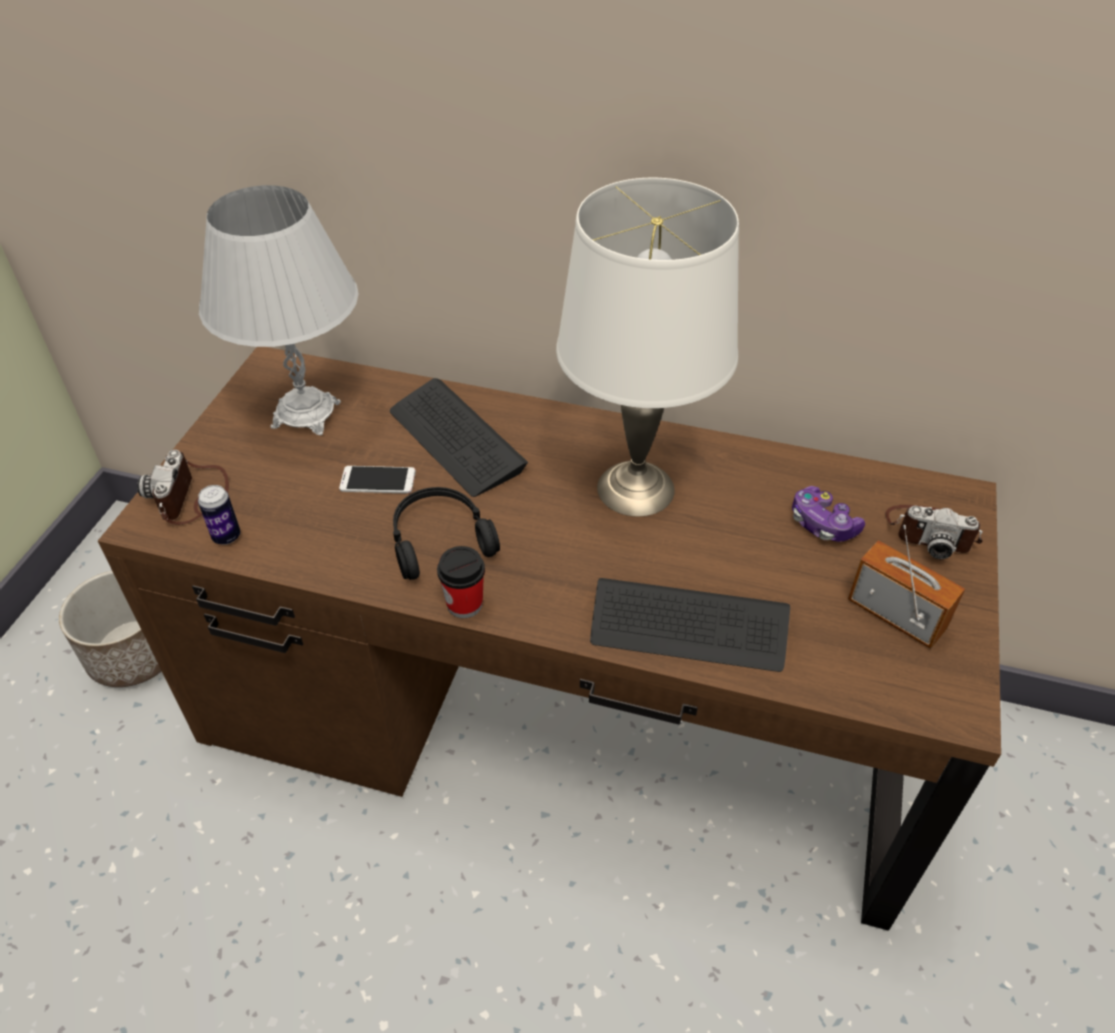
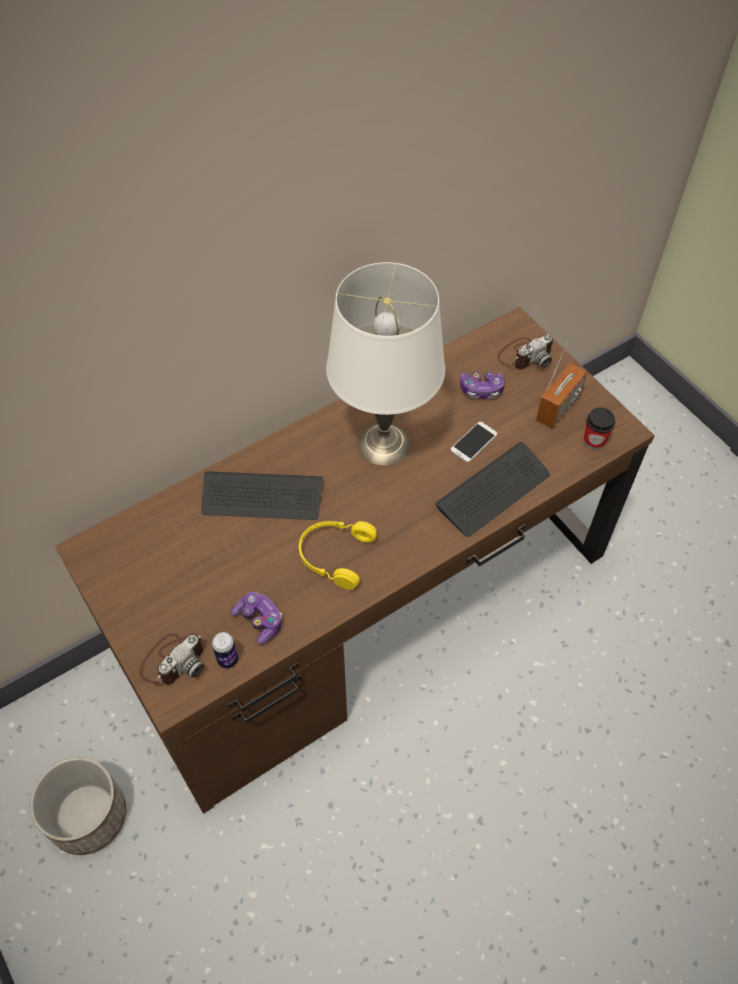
camera: 50 degrees left, 10 degrees up
camera [137,450,229,525] -> camera turned 90 degrees counterclockwise [139,633,204,685]
white table lamp [199,185,358,435] -> none
phone [339,466,416,494] -> phone moved to [451,421,498,462]
black headphones [393,487,500,580] -> yellow headphones [299,521,377,590]
cup [437,546,485,618] -> cup moved to [584,407,616,450]
radio [848,525,965,649] -> radio turned 135 degrees clockwise [536,343,587,429]
none -> game controller [231,592,282,645]

